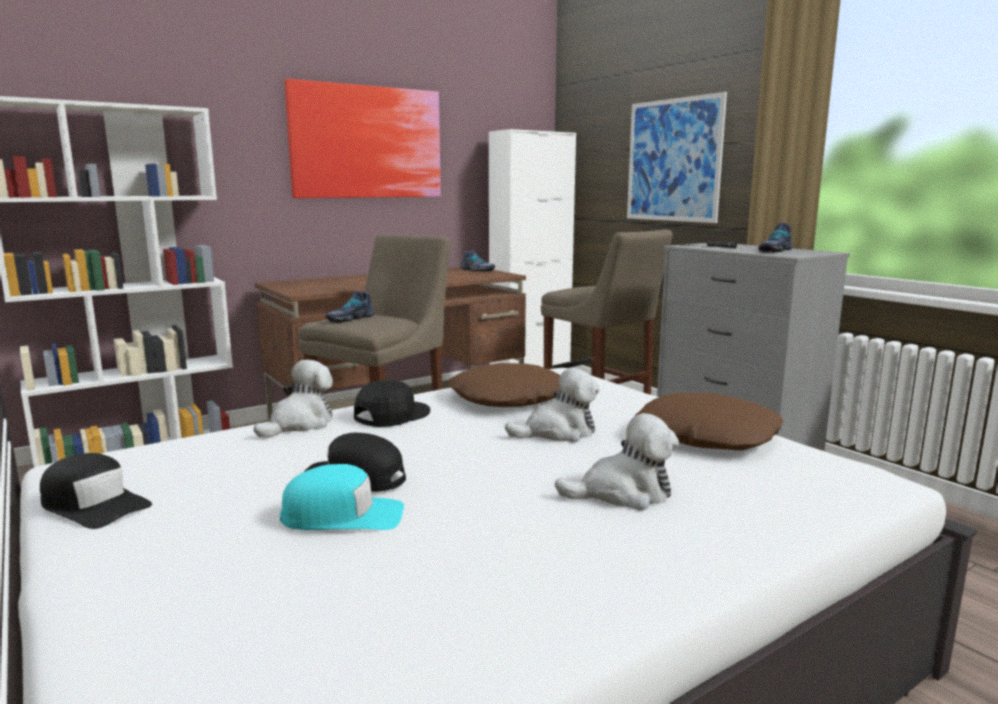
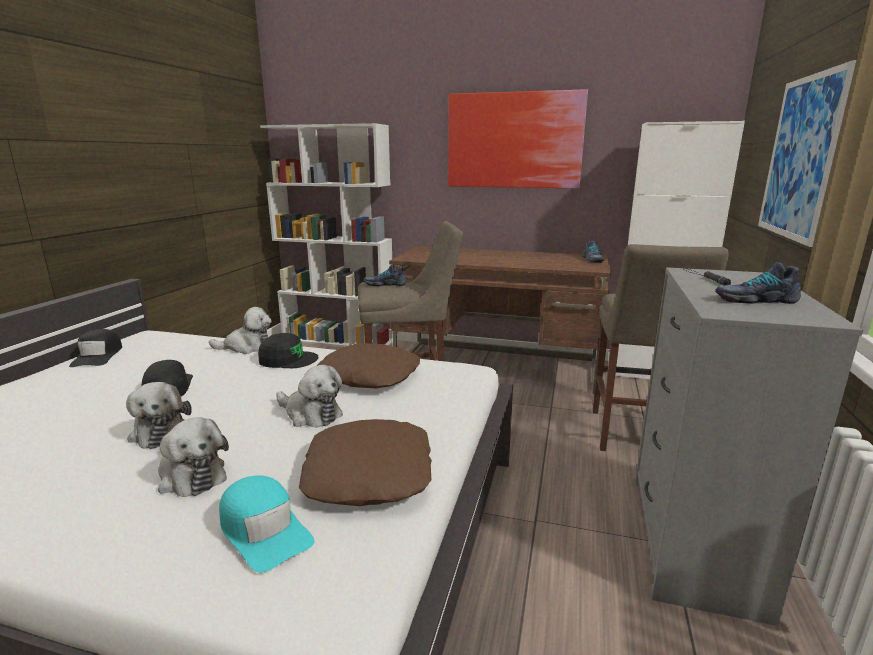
camera: 50 degrees right, 5 degrees up
turquoise cap [280,464,404,530] -> turquoise cap moved to [219,475,314,573]
none -> plush toy [126,382,192,449]

